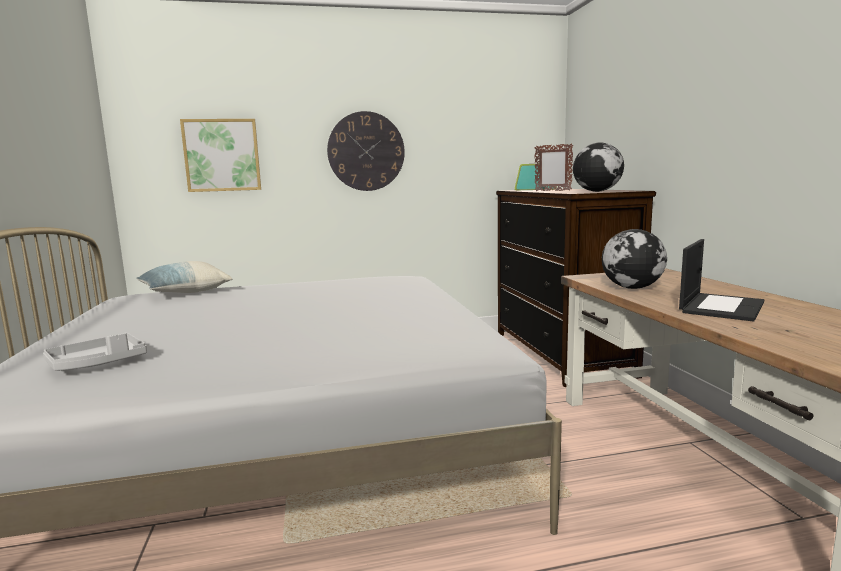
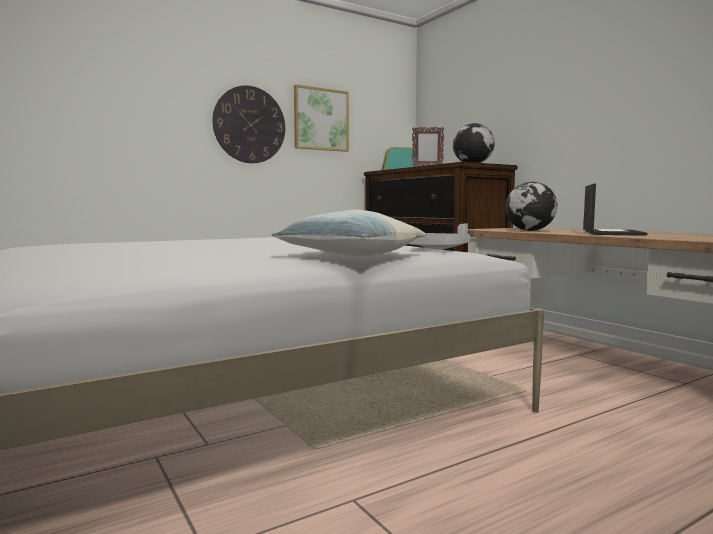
camera: 20 degrees left, 5 degrees down
grey tray [43,332,147,371] -> grey tray moved to [409,223,471,250]
pillow [136,261,232,293] -> pillow moved to [271,210,426,256]
picture [180,119,261,192] -> picture moved to [294,85,349,152]

